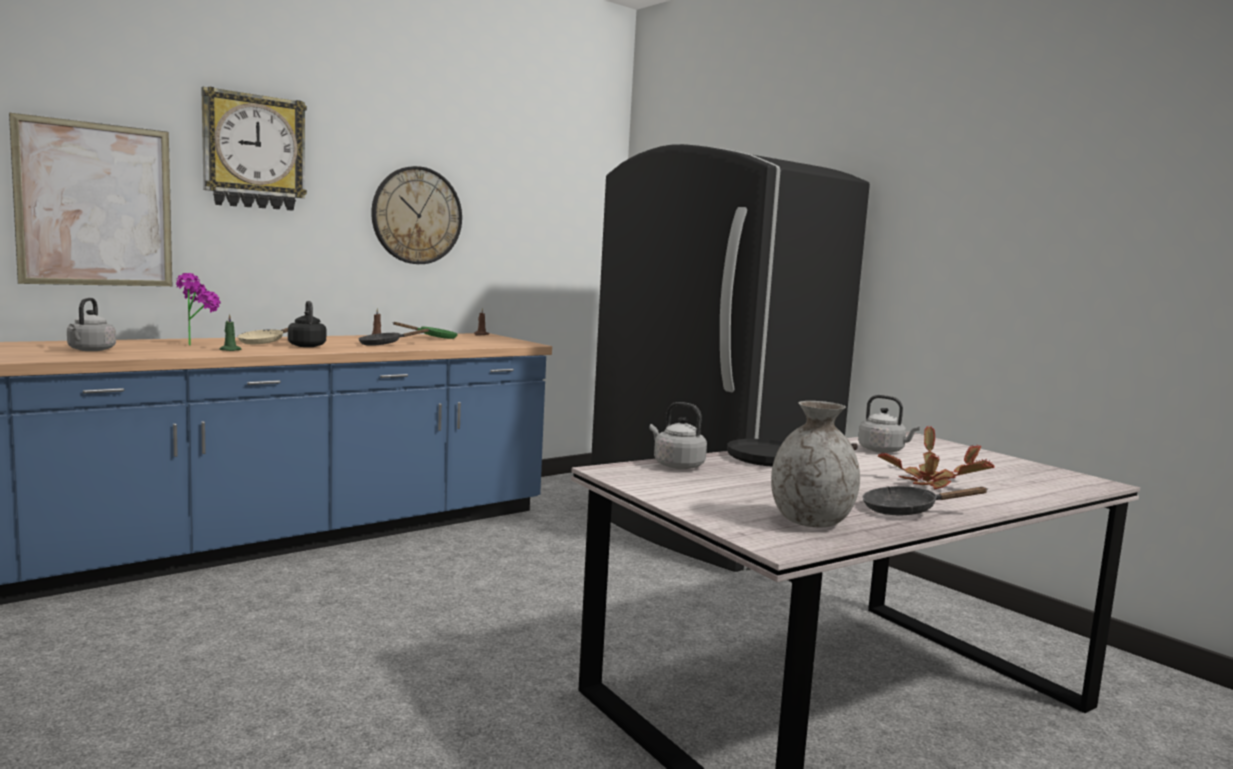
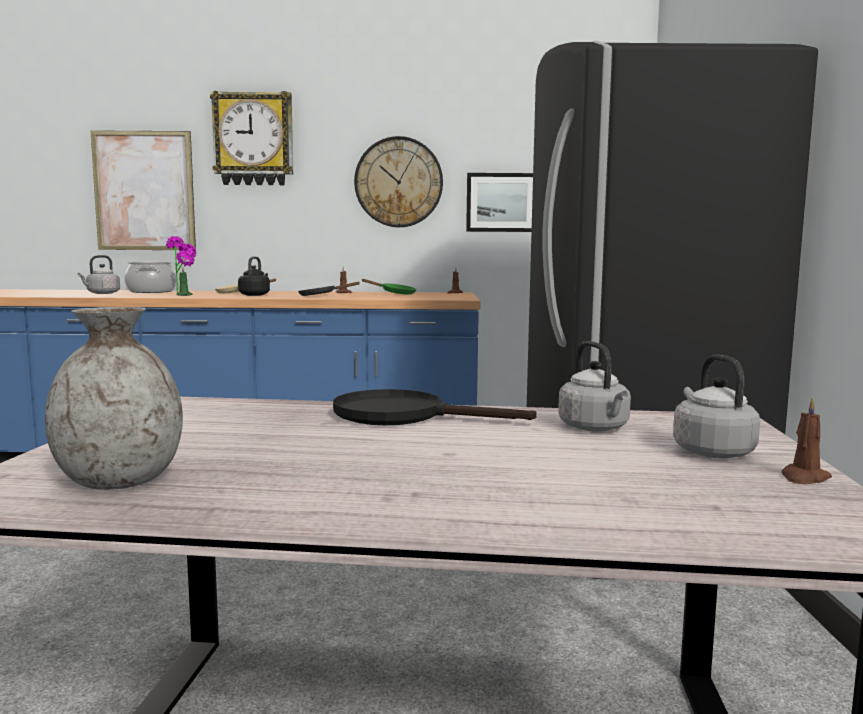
camera: 40 degrees right, 0 degrees up
grey kettle [649,402,707,469] -> grey kettle moved to [673,354,760,458]
black frying pan [862,486,988,515] -> none
potted plant [878,425,994,490] -> none
none -> cooking pot [125,262,176,293]
none -> picture [466,173,533,232]
none -> brown candle [781,397,832,484]

